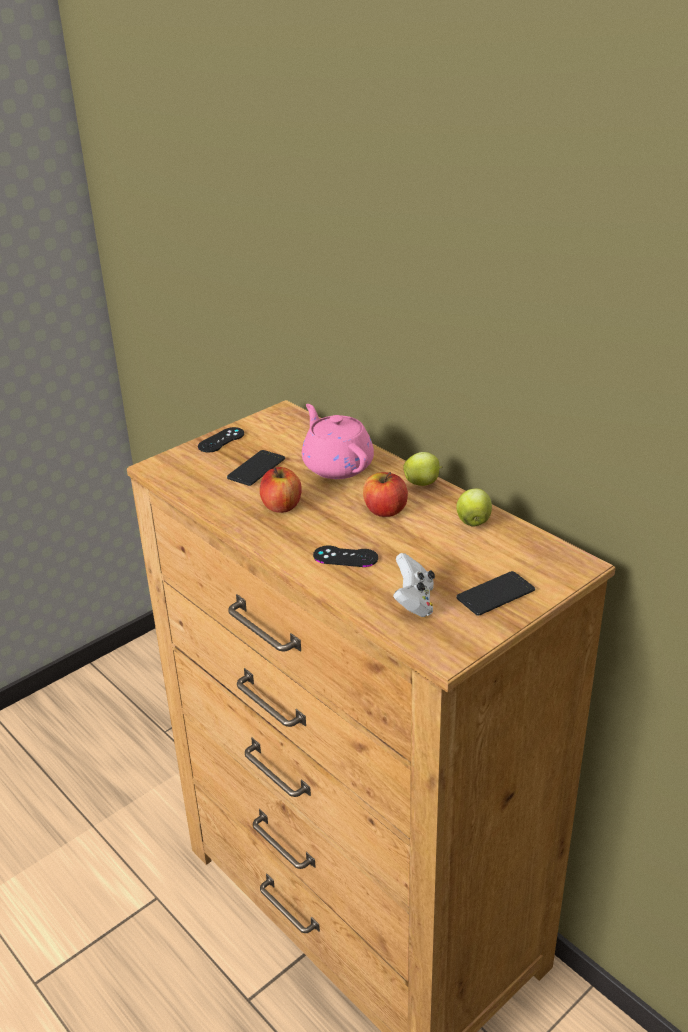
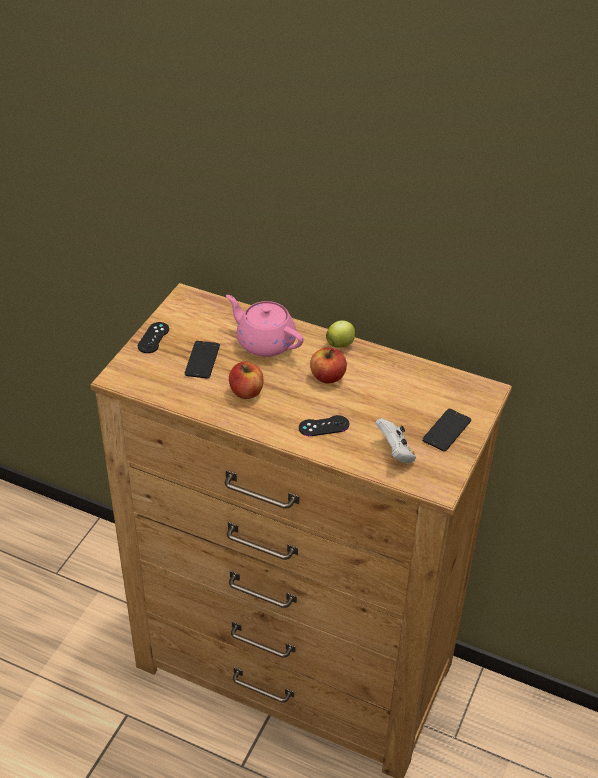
camera: 25 degrees left, 10 degrees up
apple [456,489,492,526] -> none

